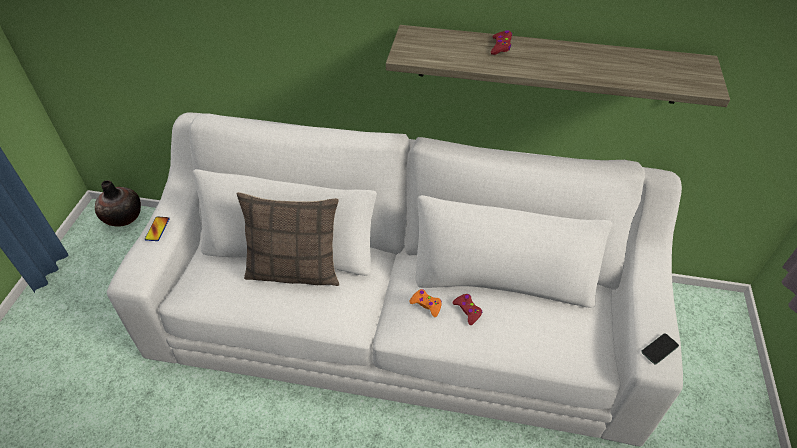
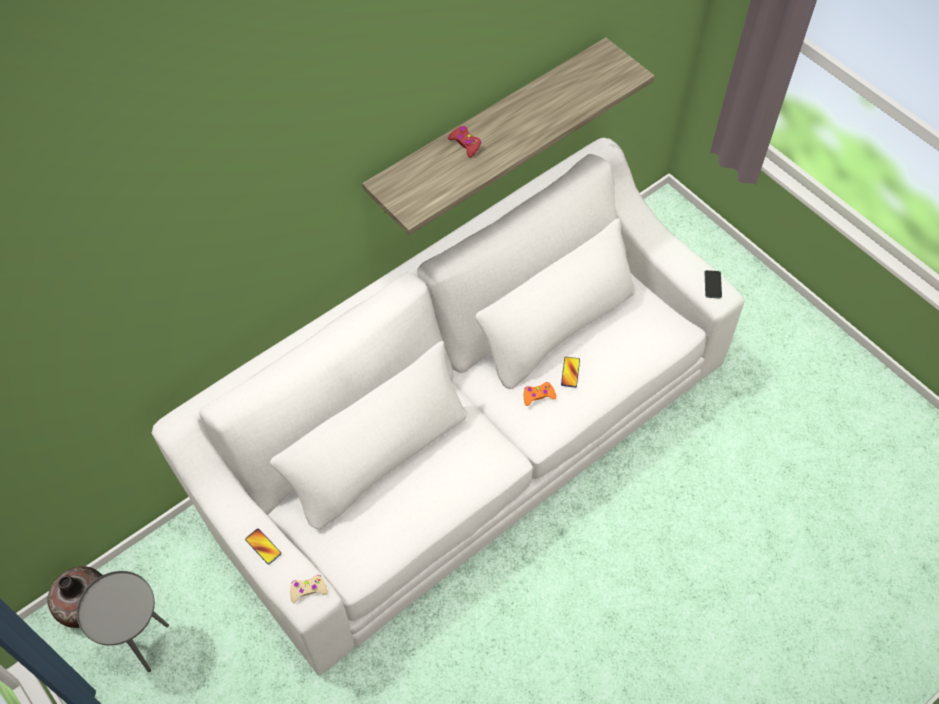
camera: 50 degrees left, 10 degrees up
pillow [236,192,339,286] -> none
red game controller [453,294,482,325] -> phone [561,357,580,388]
none -> grey side table [77,571,169,672]
none -> beige game controller [290,575,328,603]

